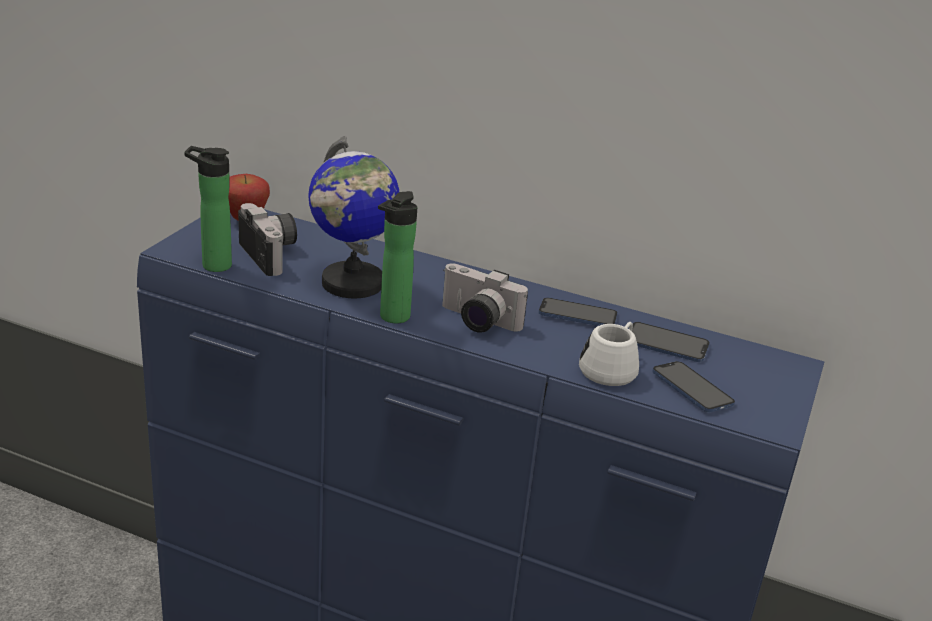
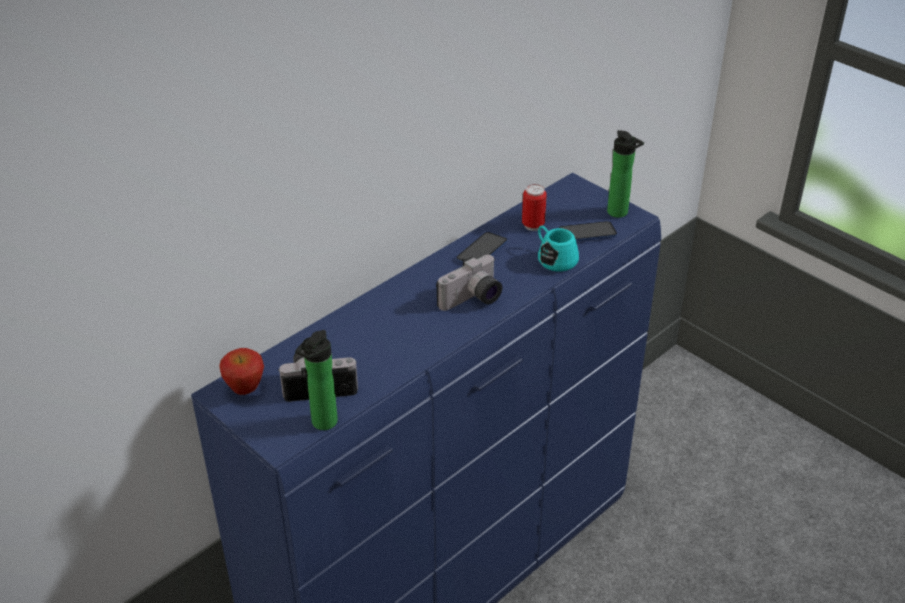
camera: 65 degrees left, 10 degrees up
globe [308,136,399,298] -> none
bottle [378,191,417,323] -> bottle moved to [607,130,644,218]
white mug [579,322,639,386] -> turquoise mug [538,226,579,272]
phone [632,322,710,362] -> can [522,184,547,231]

